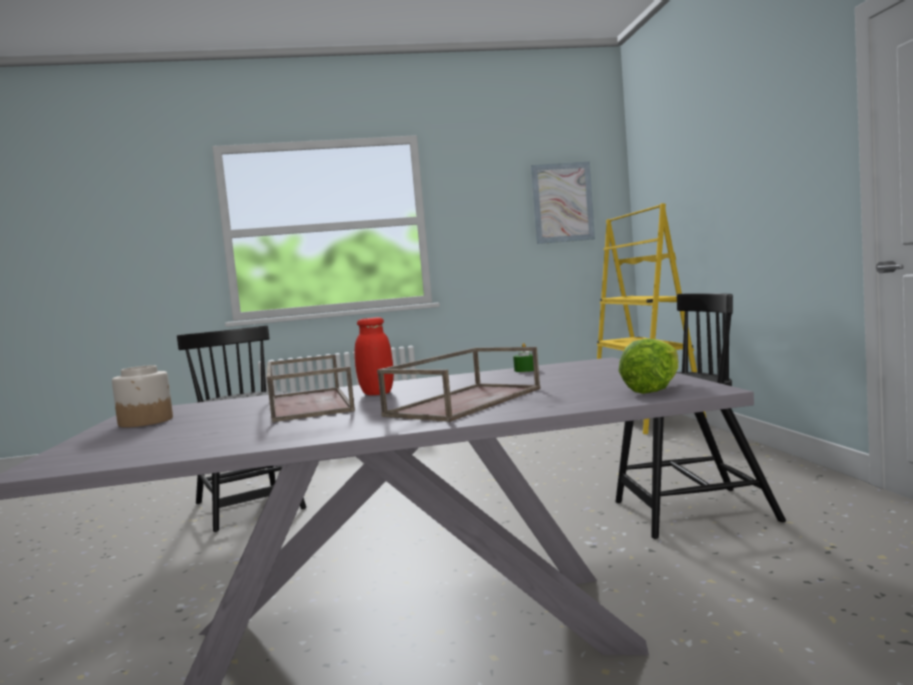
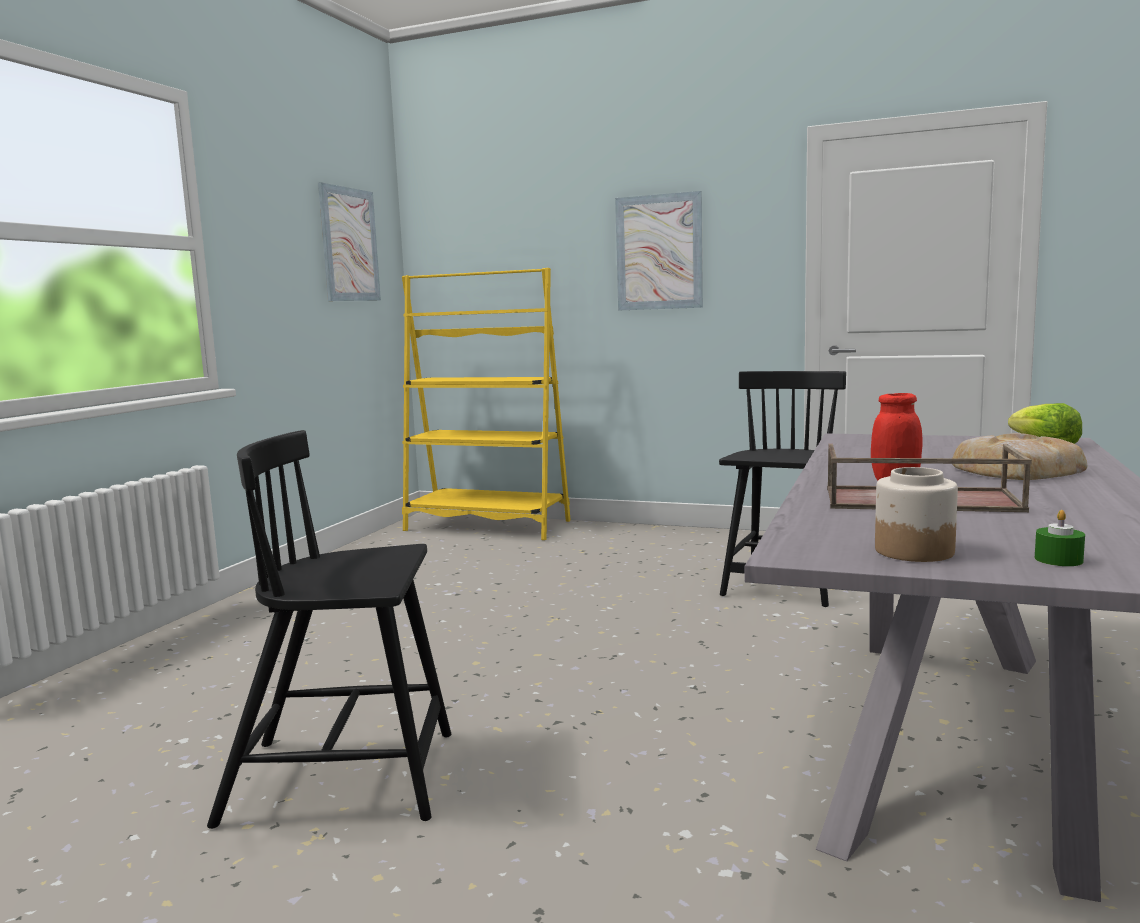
camera: 60 degrees left, 5 degrees up
brown tray [377,347,541,422] -> bread [952,433,1087,480]
green candle [513,343,534,372] -> green candle moved to [1035,510,1085,566]
none -> picture [615,191,703,311]

